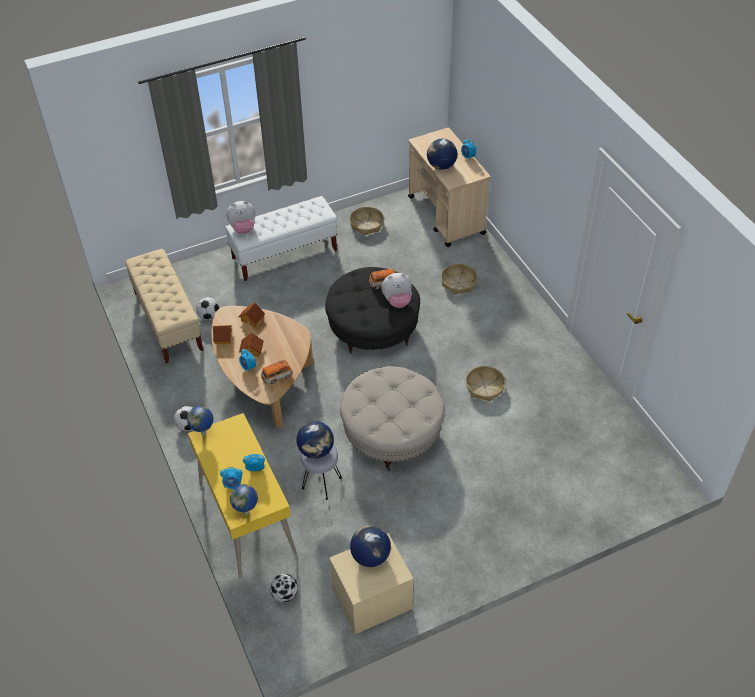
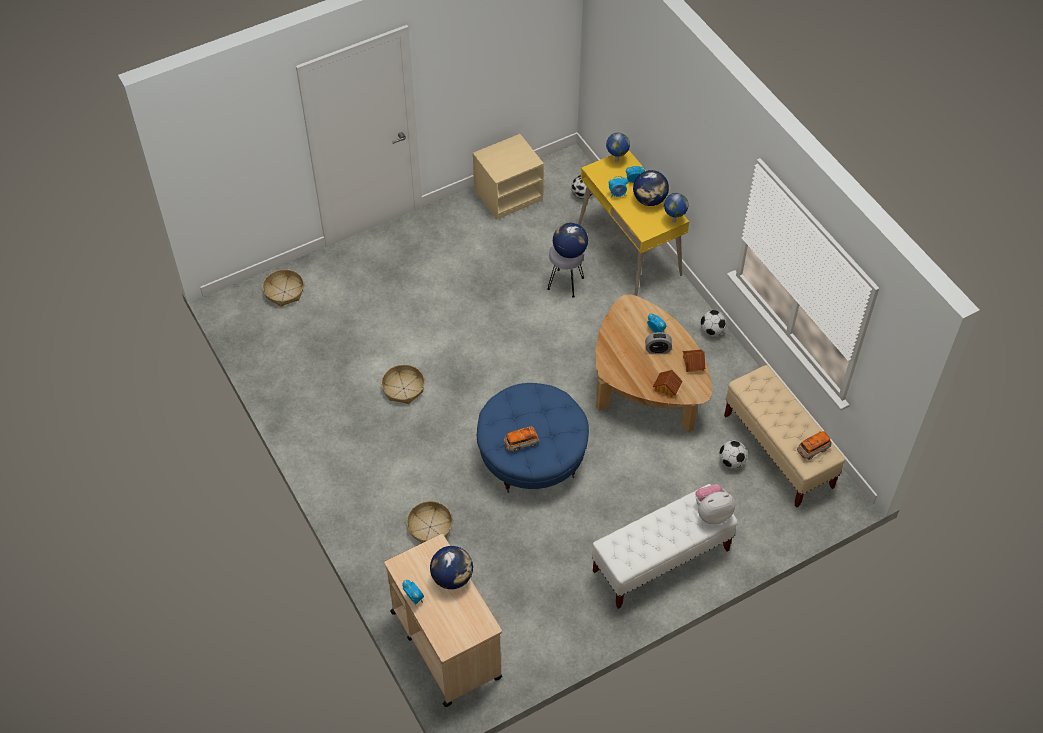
camera: 175 degrees right, 5 degrees up
toy house [239,333,264,357] -> alarm clock [645,332,672,354]
toy car [261,360,293,384] -> toy car moved to [797,431,832,460]
black ottoman [325,267,420,354] -> blue ottoman [477,383,589,493]
beige ottoman [340,366,445,471] -> none
basket [350,207,384,235] -> basket moved to [262,269,304,307]
globe [350,526,391,567] -> globe moved to [633,170,669,206]
plush toy [381,273,412,308] -> none

